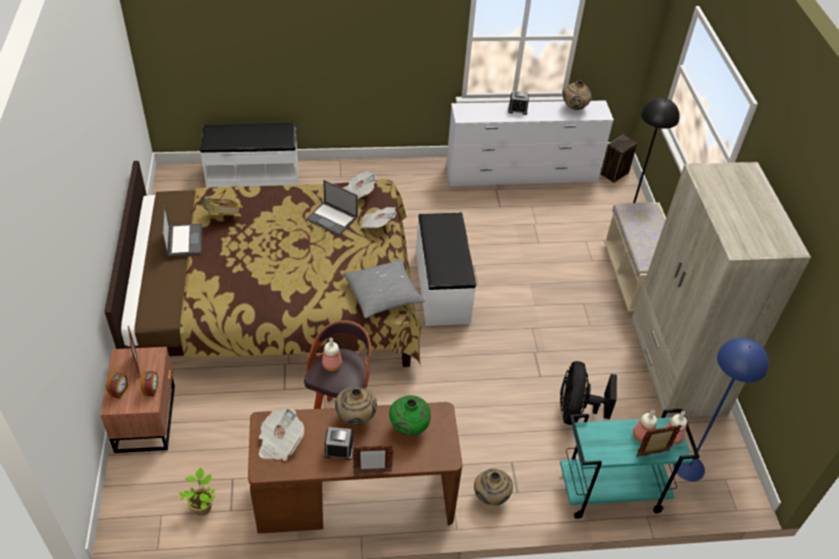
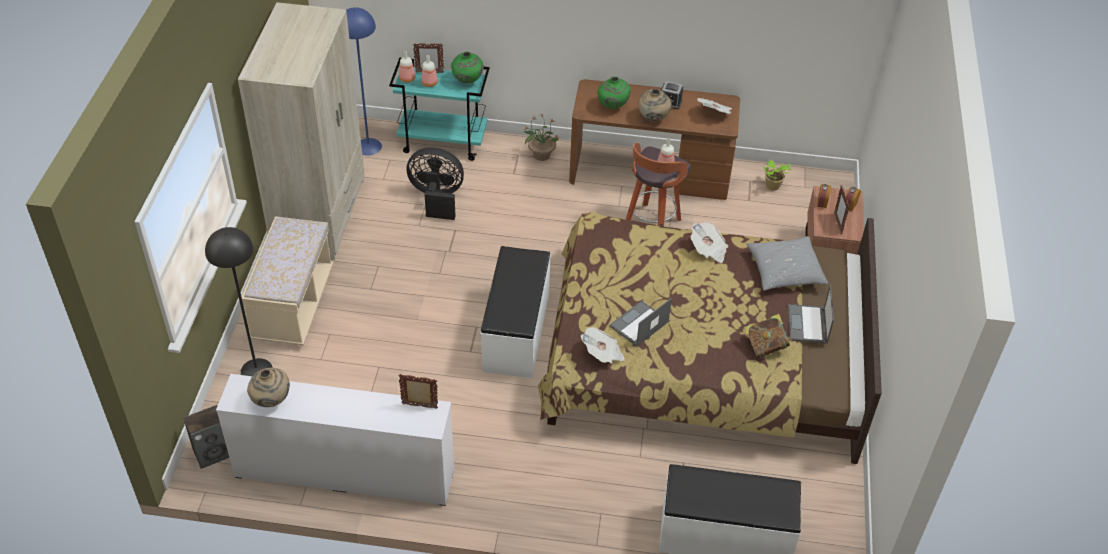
camera: 165 degrees left, 0 degrees up
laptop [306,180,358,236] -> laptop turned 90 degrees counterclockwise [609,298,672,347]
grey pillow [343,259,425,319] -> grey pillow moved to [747,236,828,291]
picture frame [352,445,394,474] -> picture frame moved to [398,374,438,409]
newspaper [361,207,396,228] -> newspaper moved to [691,222,728,263]
beige vase [474,469,513,506] -> potted plant [524,114,559,161]
alarm clock [508,91,529,115] -> none
black fan [560,361,617,425] -> black fan turned 105 degrees counterclockwise [407,147,464,220]
none -> green vase [451,52,484,84]

